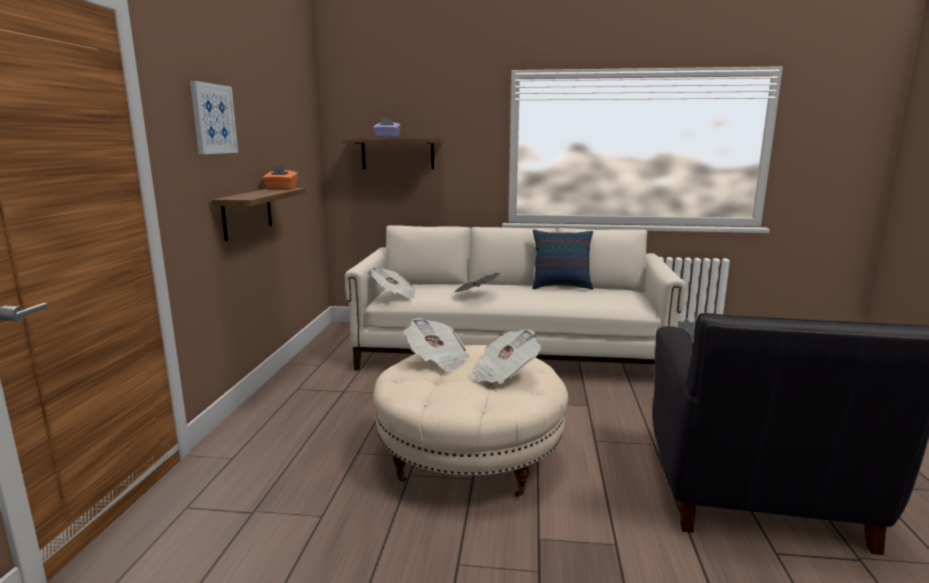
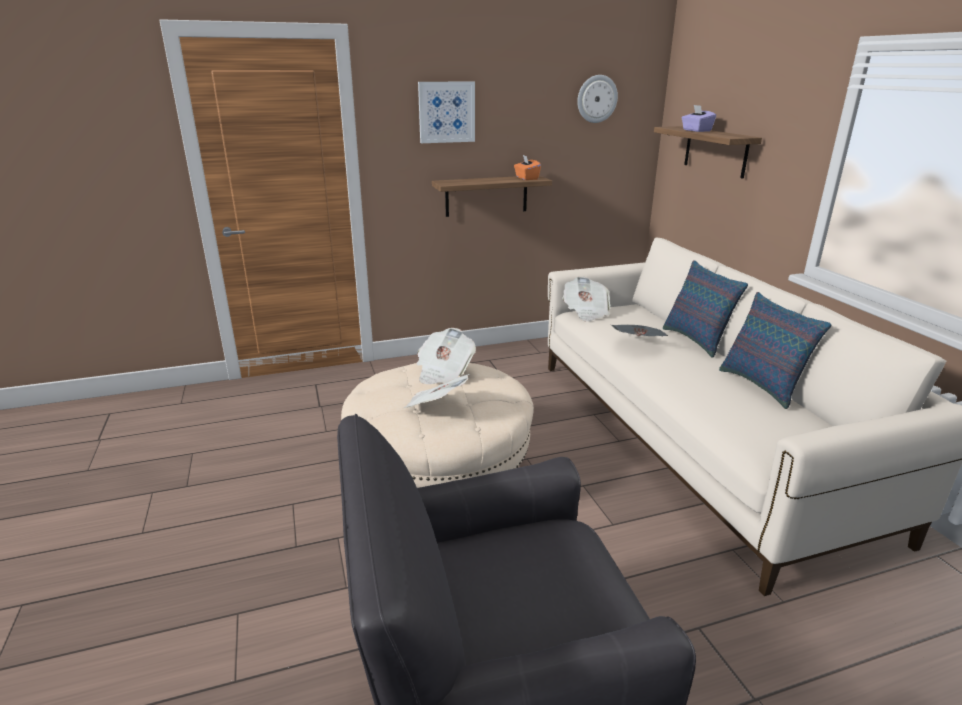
camera: 65 degrees right, 10 degrees up
none -> wall clock [577,75,618,123]
none -> blue pillow [663,260,748,358]

